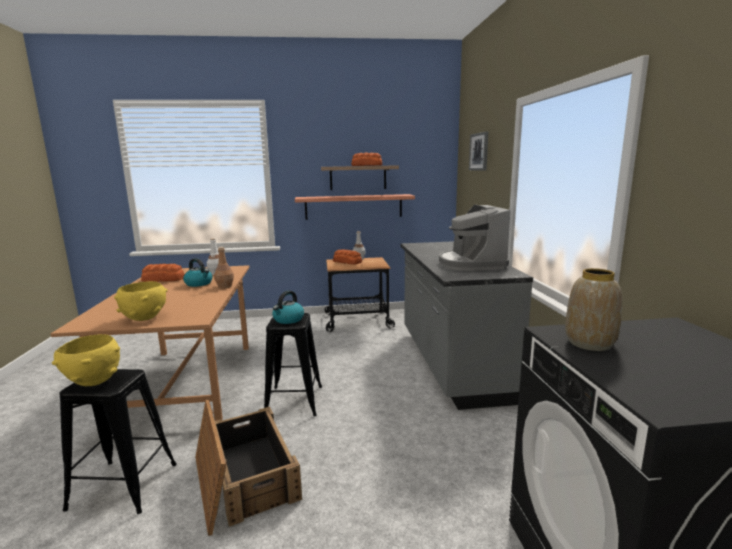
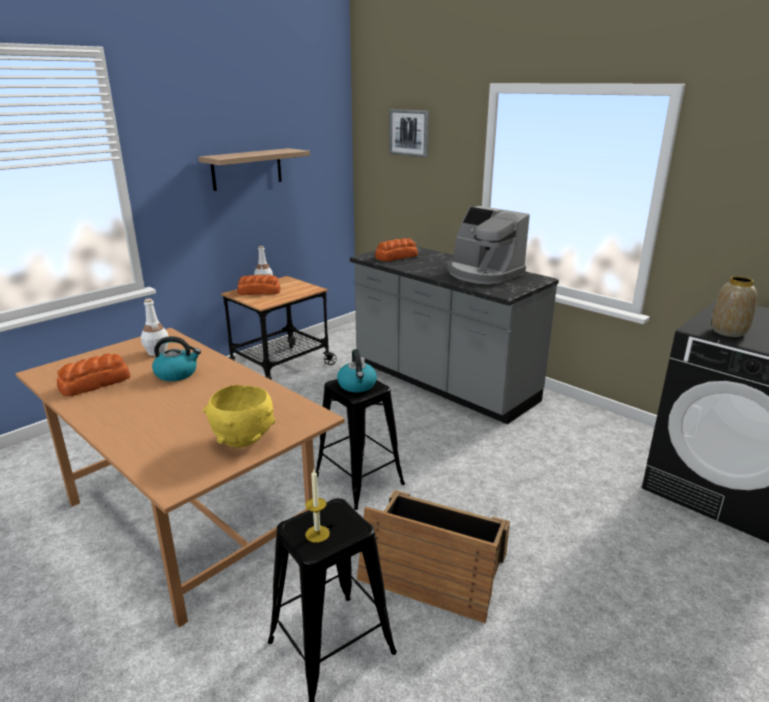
camera: 40 degrees left, 10 degrees up
yellow bowl [52,334,120,386] -> candle [305,470,330,543]
brown bottle [214,247,234,288] -> none
shelf [295,194,415,220] -> none
bread [351,153,383,166] -> bread moved to [375,238,418,261]

